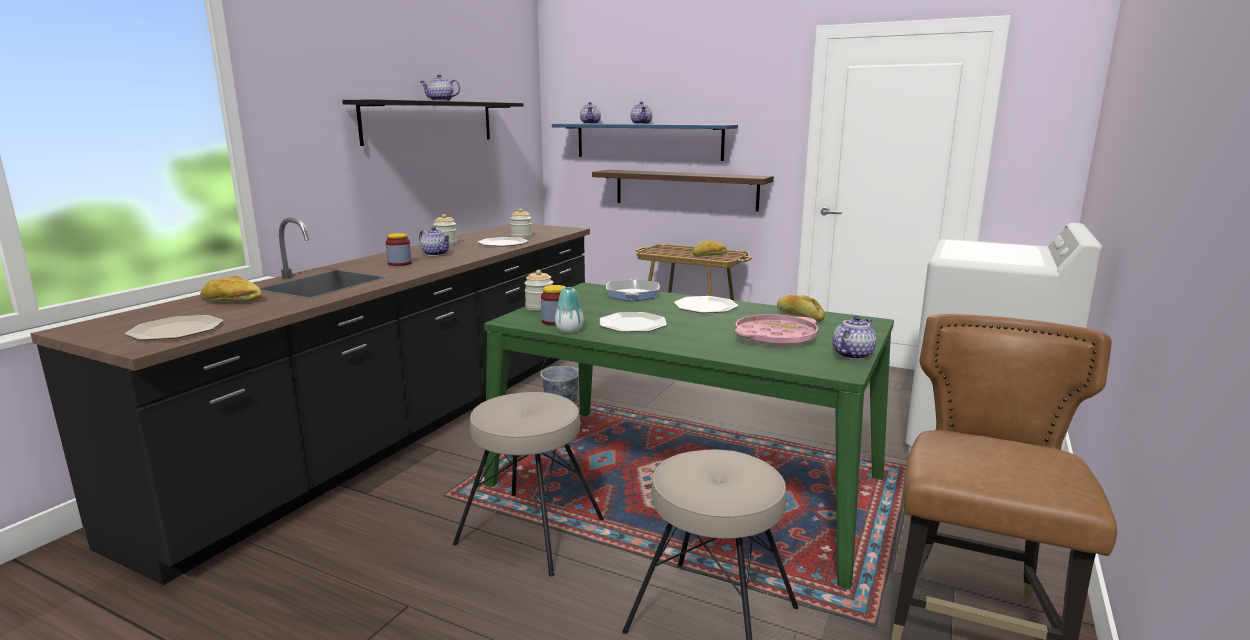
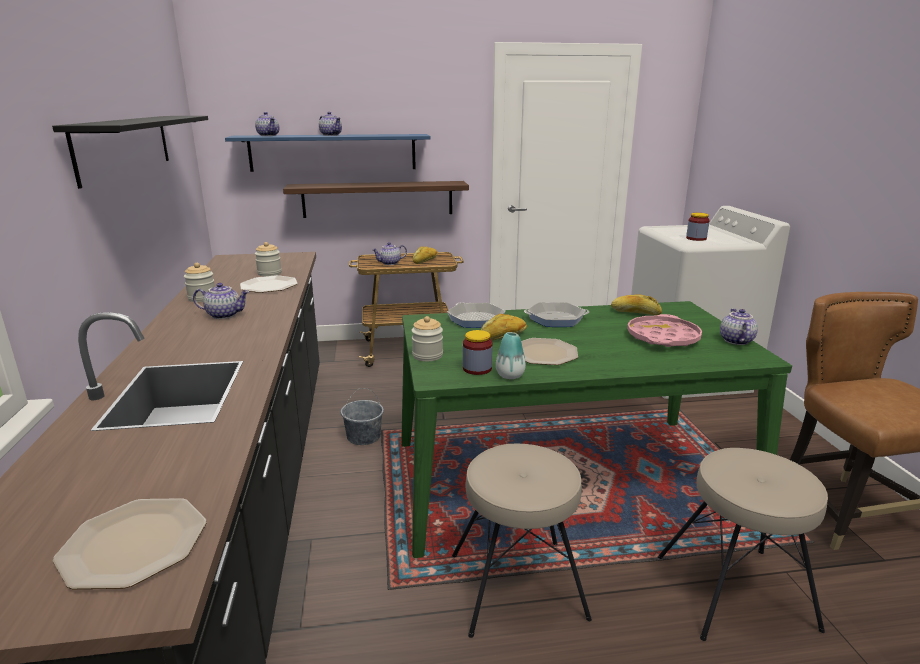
camera: 35 degrees left, 5 degrees up
bread [200,275,262,302] -> bread moved to [481,314,527,341]
jar [386,233,412,266] -> jar moved to [686,213,710,241]
teapot [420,75,460,101] -> teapot moved to [372,242,407,265]
plate [674,296,738,313] -> frying pan [524,302,589,327]

